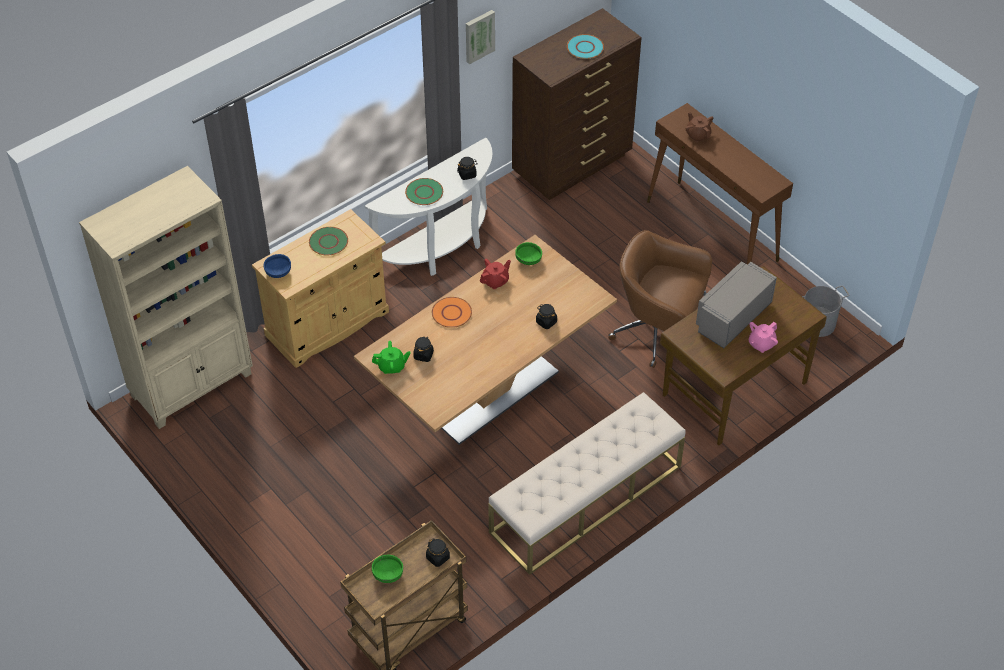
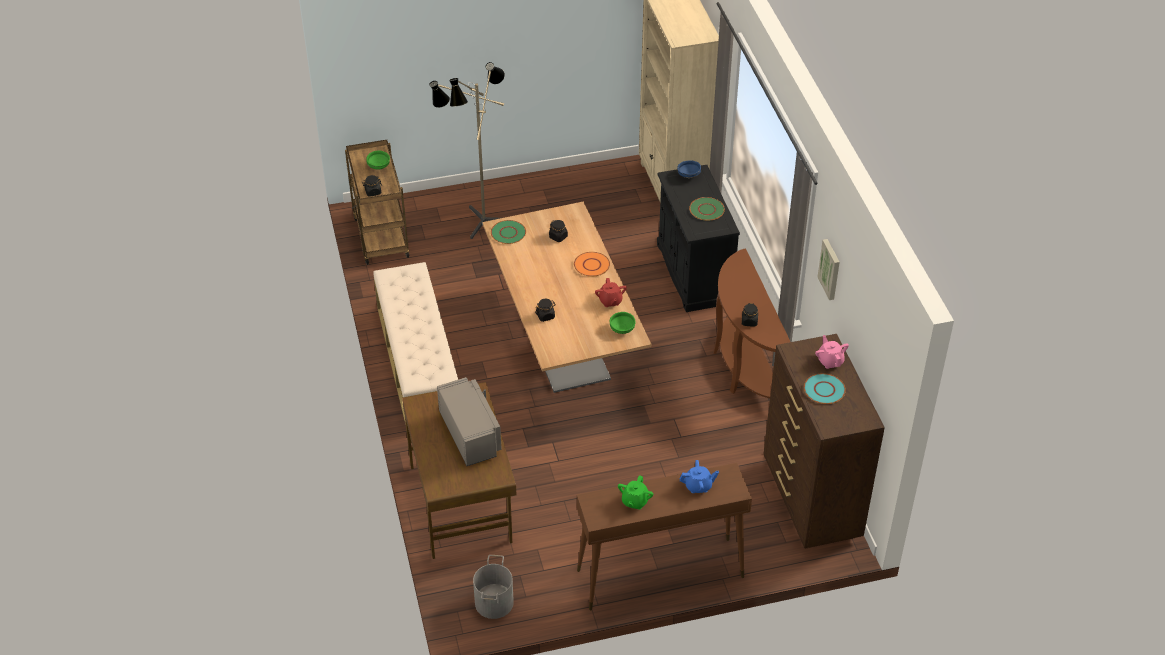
camera: 115 degrees right, 5 degrees down
beige cabinet [252,209,389,368] -> black cabinet [657,165,740,312]
white console table [365,138,492,276] -> brown console table [713,248,790,398]
green teapot [372,341,411,374] -> green teapot moved to [618,475,653,509]
green plate [405,178,443,205] -> green plate moved to [491,220,526,244]
brown office chair [608,230,712,368] -> none
brown teapot [685,112,713,142] -> blue teapot [680,460,719,493]
pink teapot [749,322,778,353] -> pink teapot moved to [815,335,849,369]
none -> floor lamp [429,62,505,239]

